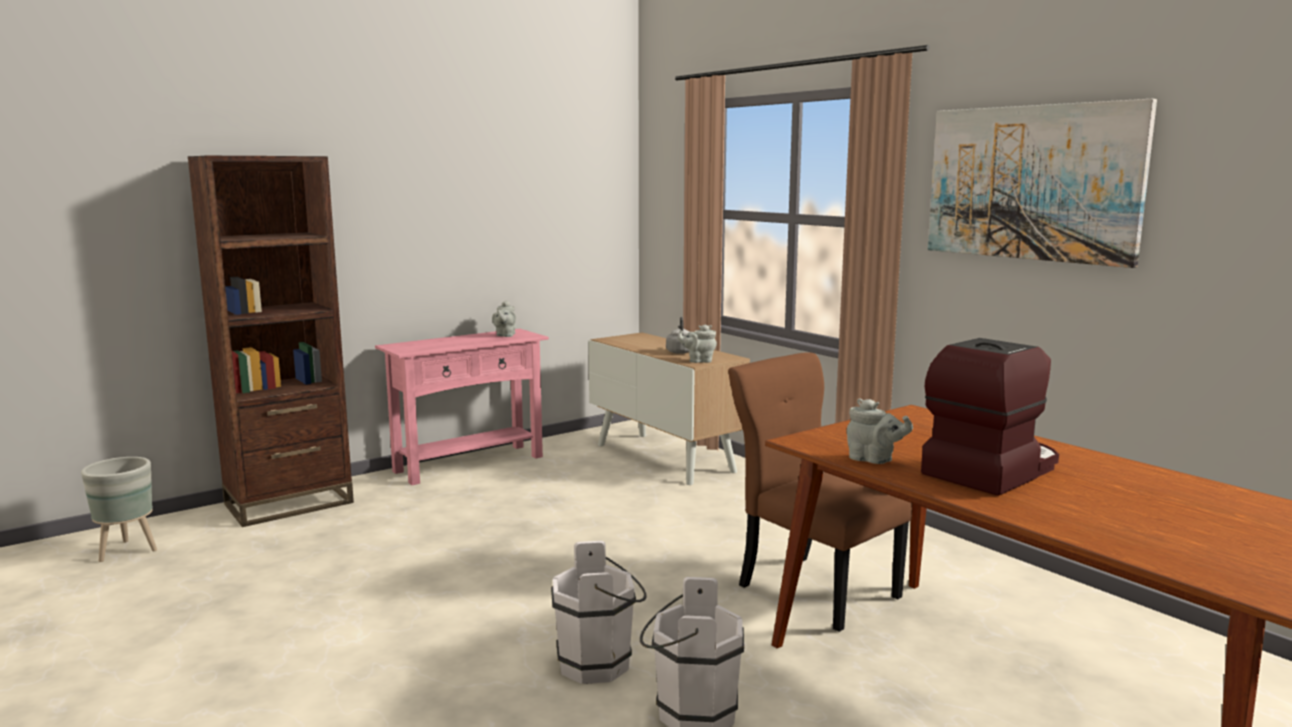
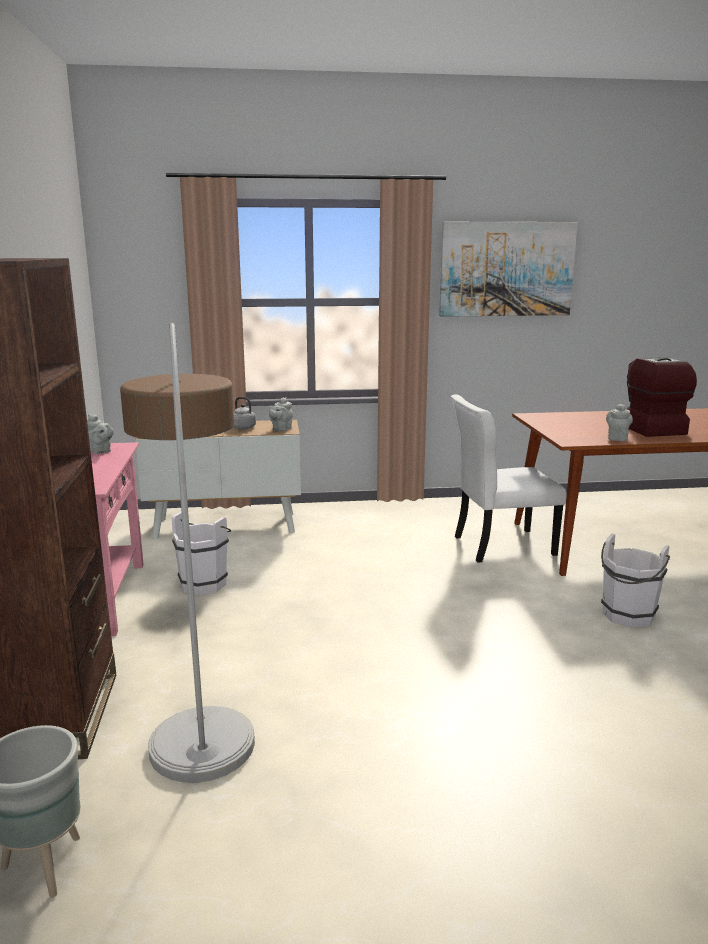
camera: 60 degrees left, 5 degrees up
white bucket [551,541,646,684] -> white bucket moved to [172,512,231,595]
brown chair [728,352,912,632] -> white chair [451,394,566,563]
grey teapot [847,399,913,464] -> grey teapot turned 45 degrees counterclockwise [606,404,633,441]
none -> floor lamp [120,323,255,783]

